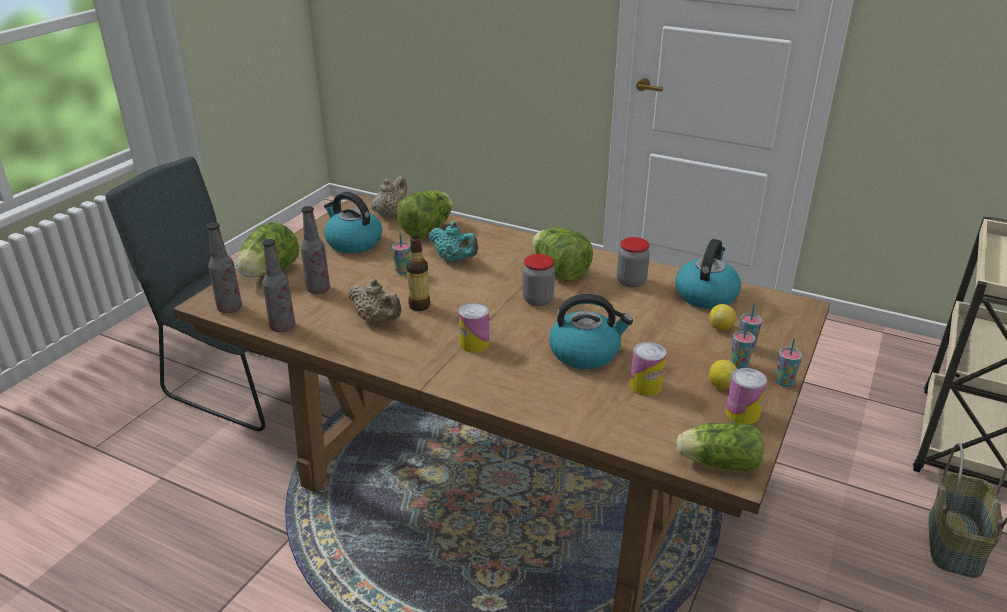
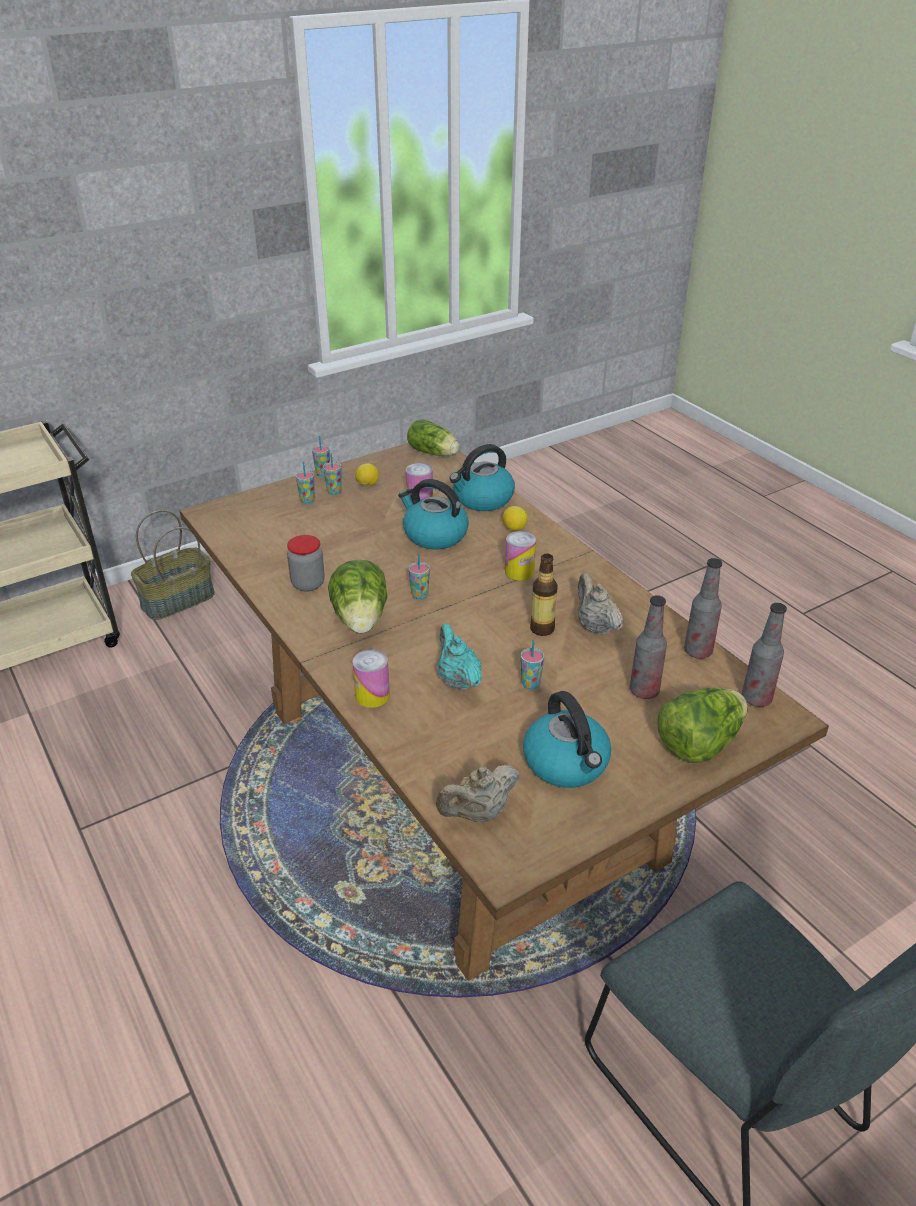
camera: 150 degrees left, 5 degrees up
lettuce [397,190,453,238] -> none
jar [522,254,555,306] -> cup [409,553,430,600]
kettle [675,239,741,309] -> kettle moved to [449,444,515,511]
lemon [709,304,736,331] -> lemon moved to [502,506,528,531]
can [725,368,767,425] -> can moved to [352,649,390,708]

